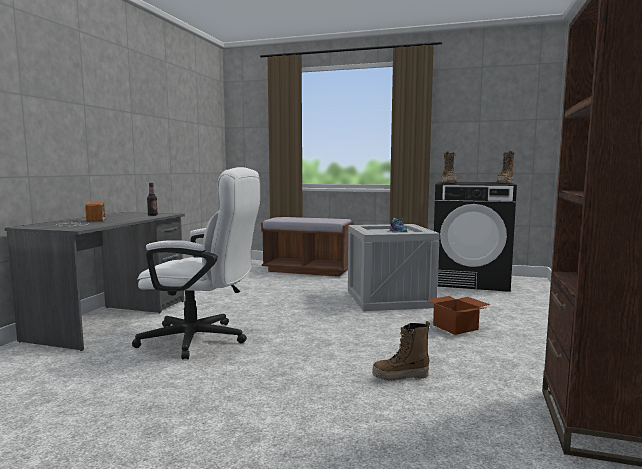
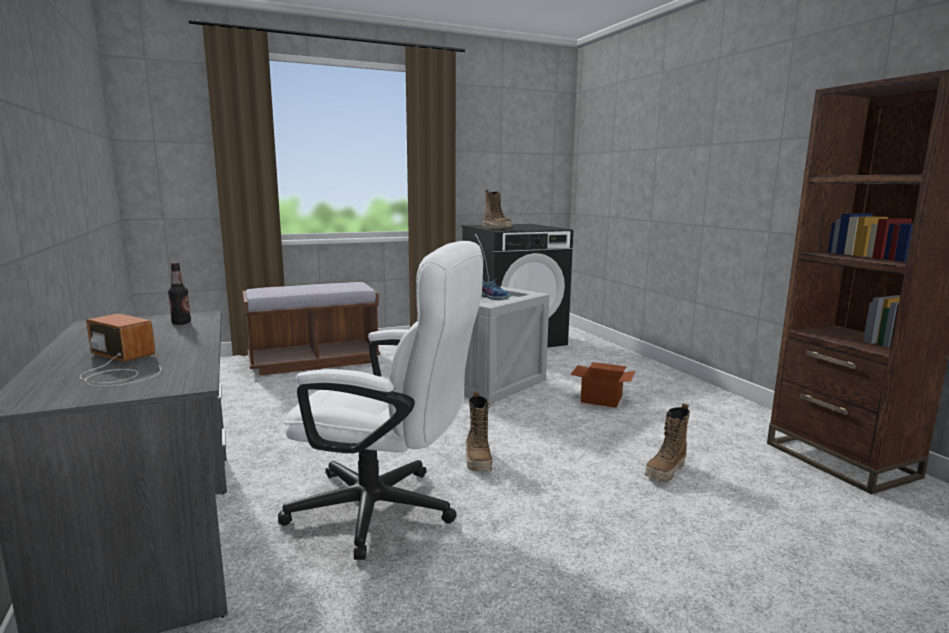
camera: 40 degrees left, 5 degrees up
white office chair [132,167,260,360] -> white office chair turned 45 degrees clockwise [278,241,483,560]
boot [497,151,515,183] -> boot moved to [466,392,492,471]

